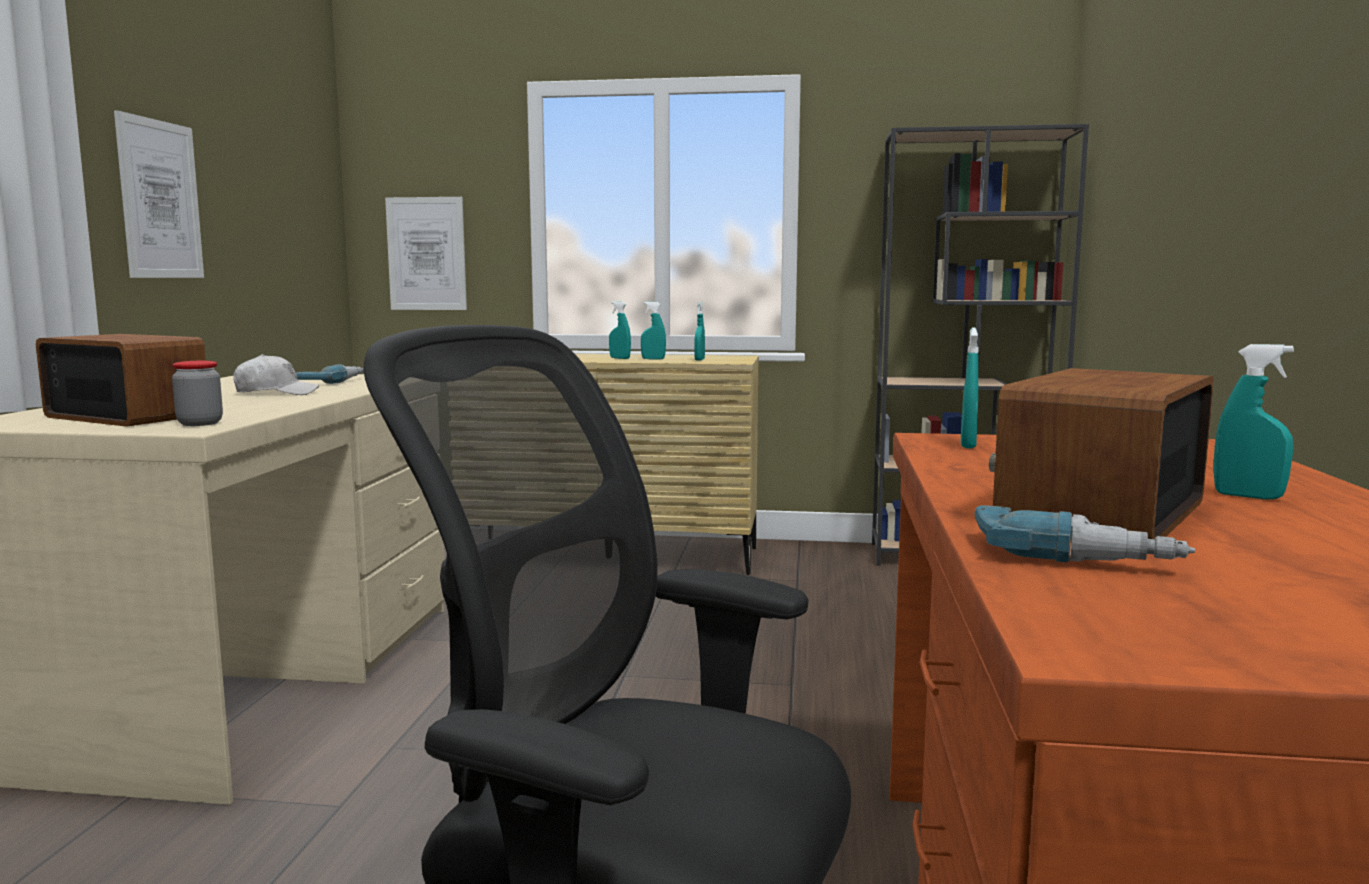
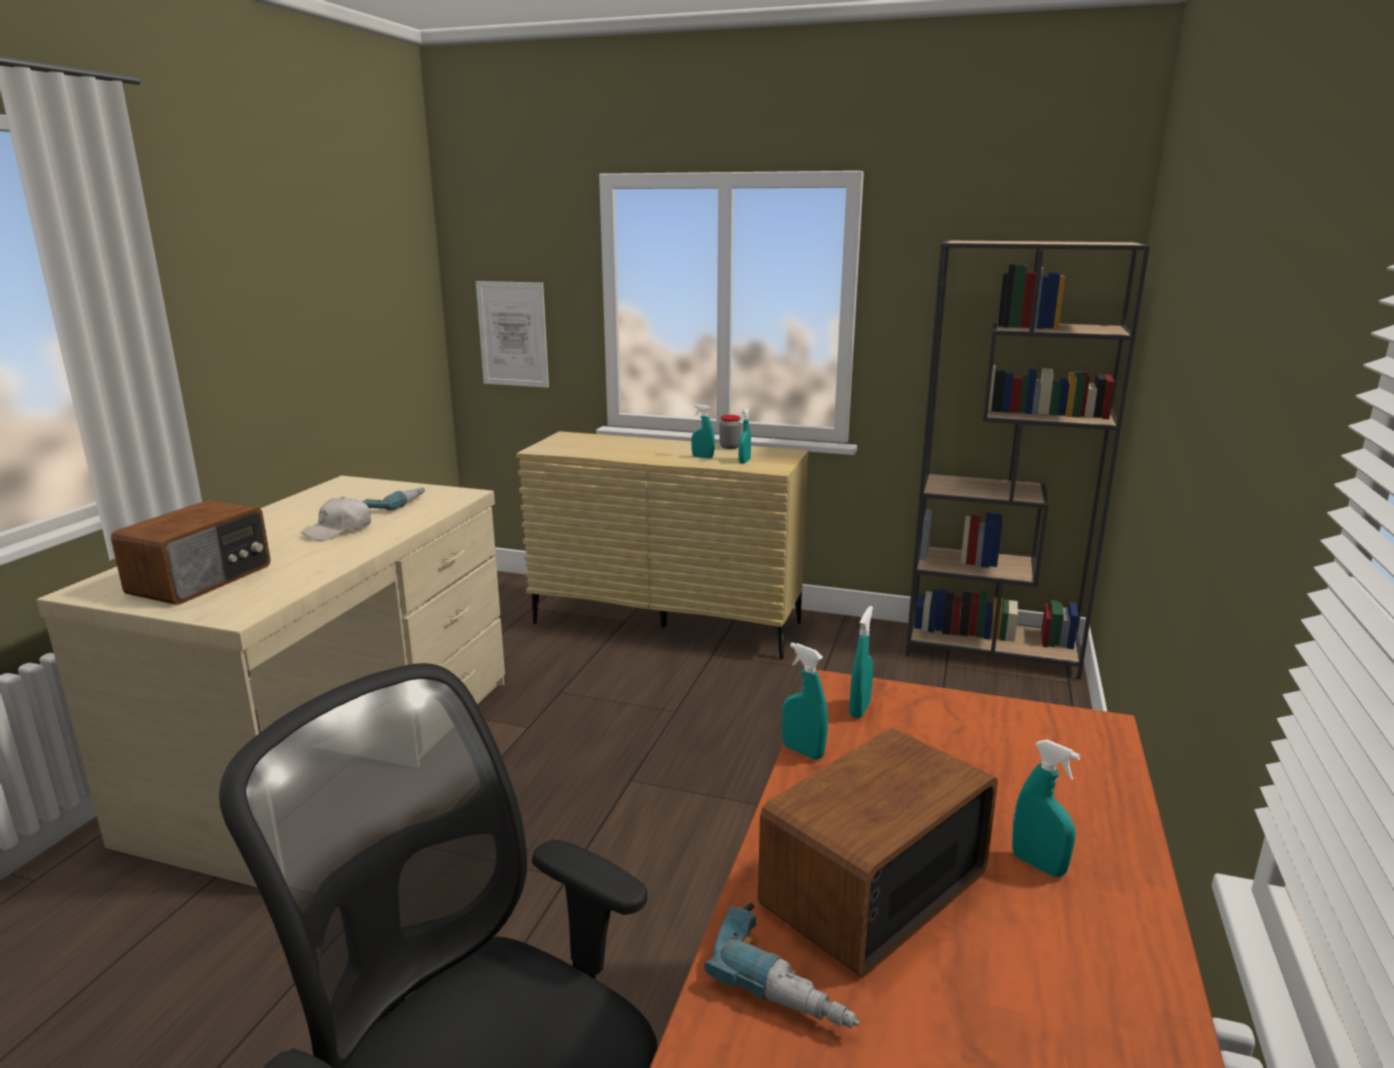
camera: 10 degrees right, 10 degrees up
radio [36,334,206,427] -> radio turned 75 degrees clockwise [111,500,270,605]
picture [114,110,204,278] -> none
jar [172,361,223,426] -> jar moved to [719,415,741,449]
white cap [233,354,320,395] -> white cap turned 135 degrees clockwise [301,497,371,541]
turquoise spray bottle [609,301,631,359] -> turquoise spray bottle moved to [782,642,828,760]

